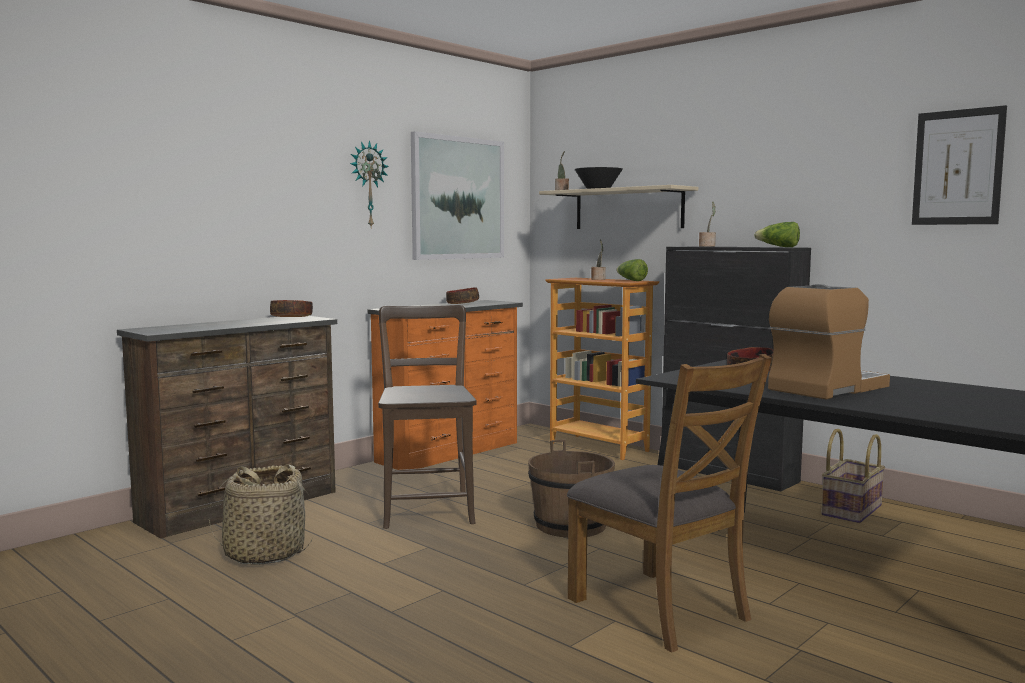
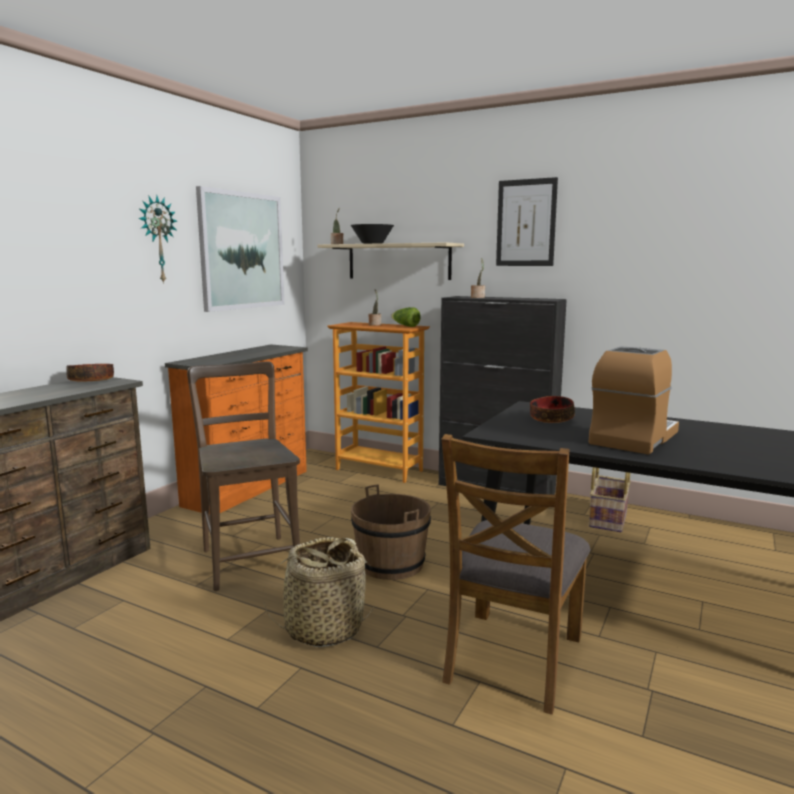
camera: 15 degrees left, 5 degrees up
basket [209,464,313,565] -> basket moved to [264,537,374,647]
bowl [446,288,479,304] -> none
brown chair [567,354,772,652] -> brown chair turned 75 degrees clockwise [442,434,590,715]
lettuce [754,222,800,247] -> none
picture [912,105,1007,225] -> picture moved to [496,177,558,266]

